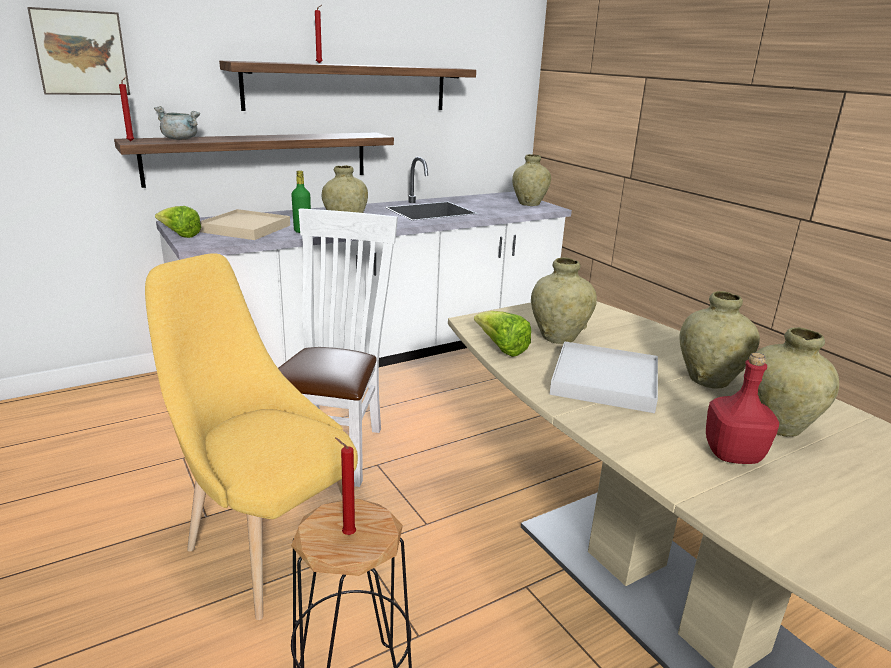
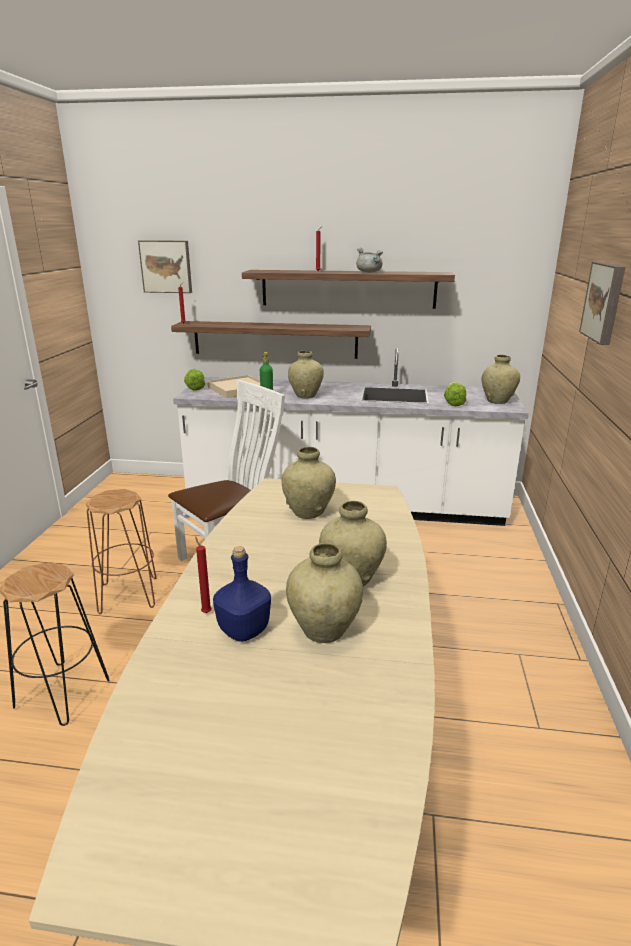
camera: 40 degrees right, 0 degrees up
yellow chair [145,253,358,620] -> brown stool [85,489,156,614]
grey cooking pot [154,106,200,140] -> grey cooking pot moved to [356,248,383,273]
red candle [335,438,356,535] -> red candle moved to [195,537,212,613]
lettuce [474,311,531,357] -> lettuce moved to [444,382,466,406]
white tray [550,341,658,413] -> none
red bottle [706,353,779,464] -> blue bottle [213,546,271,642]
none -> picture [579,262,625,345]

